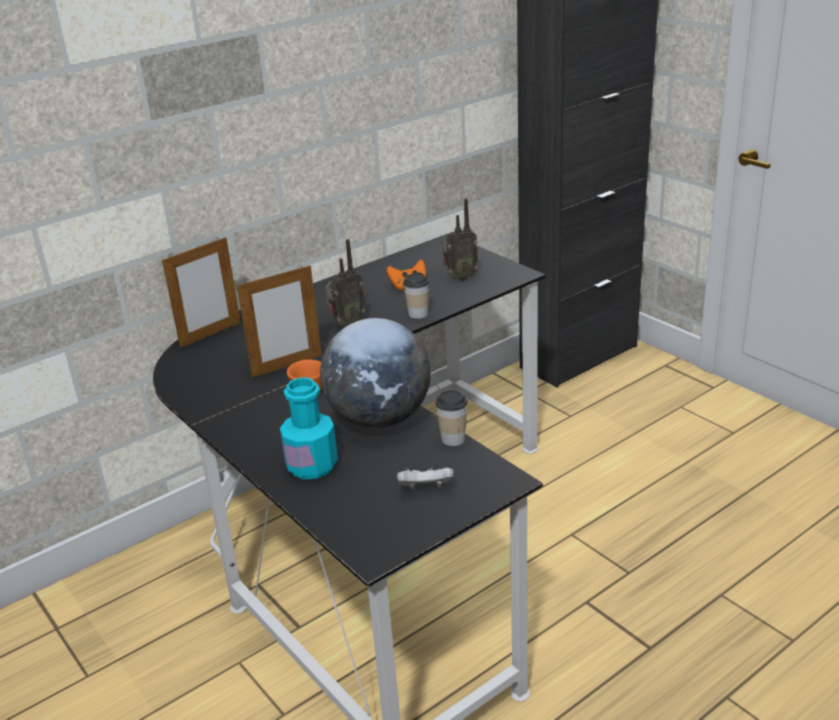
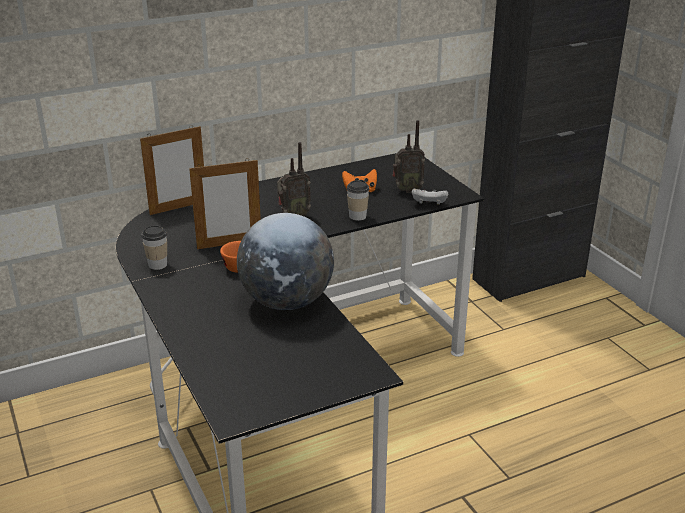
camera: 10 degrees right, 0 degrees up
turquoise bottle [280,377,338,479] -> none
white game controller [397,467,454,490] -> white game controller moved to [412,189,448,205]
cup [436,390,468,446] -> cup moved to [141,225,167,270]

